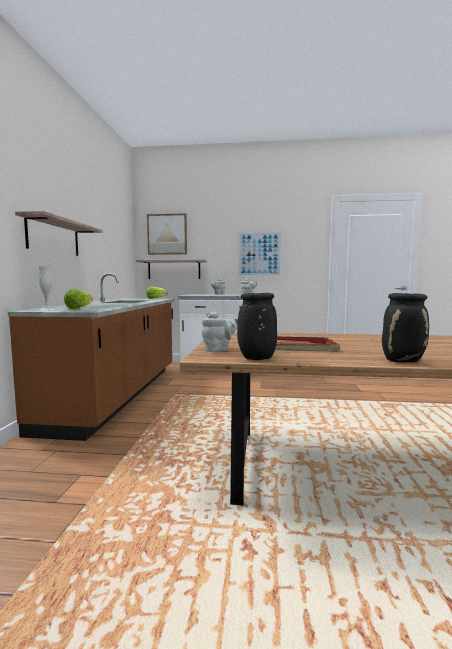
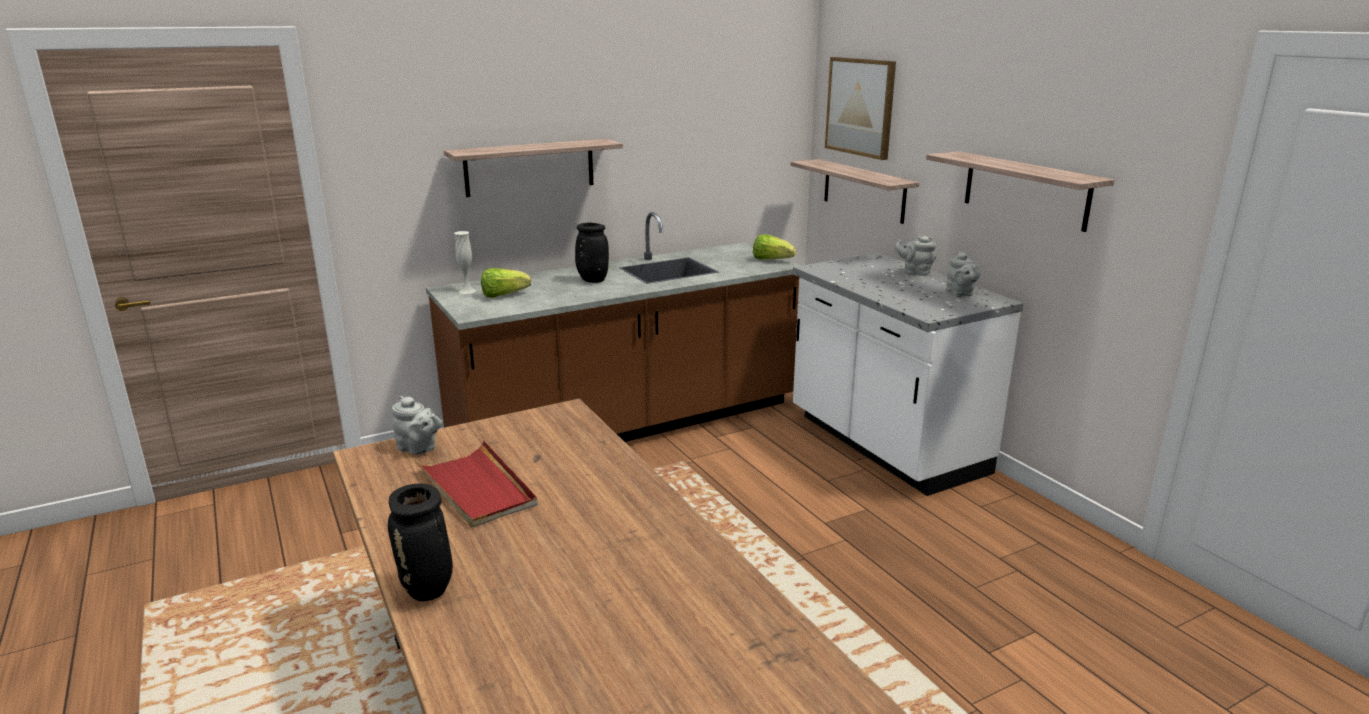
camera: 55 degrees right, 15 degrees up
black vase [237,293,277,360] -> black vase moved to [575,223,609,283]
picture [238,231,282,276] -> shelf [926,151,1115,232]

